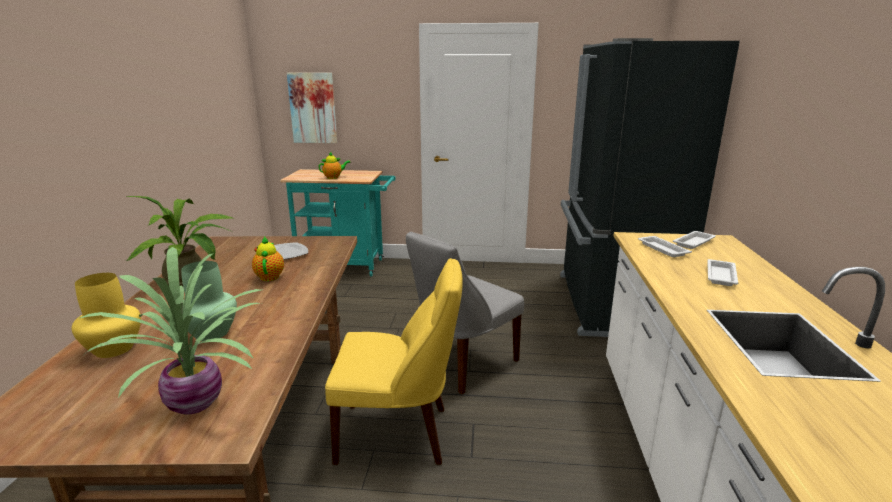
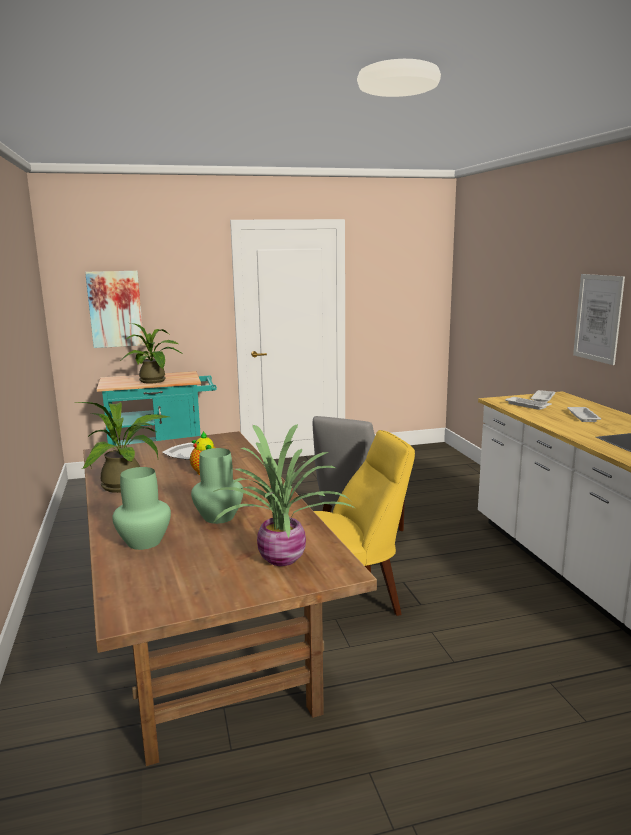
camera: 20 degrees left, 5 degrees down
yellow vase [72,273,141,358] -> green vase [112,467,171,550]
teapot [318,152,351,179] -> potted plant [120,323,184,384]
black fridge [560,38,740,337] -> none
none -> picture [573,274,625,365]

